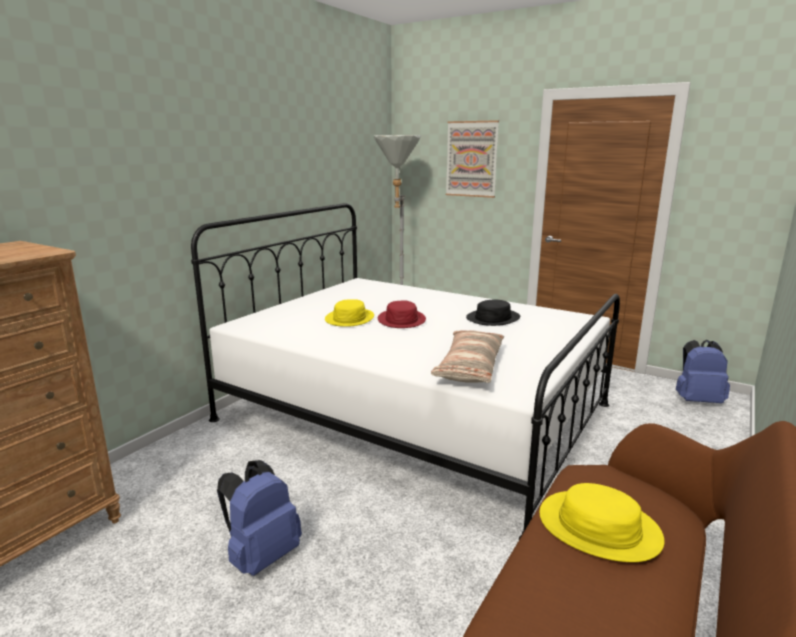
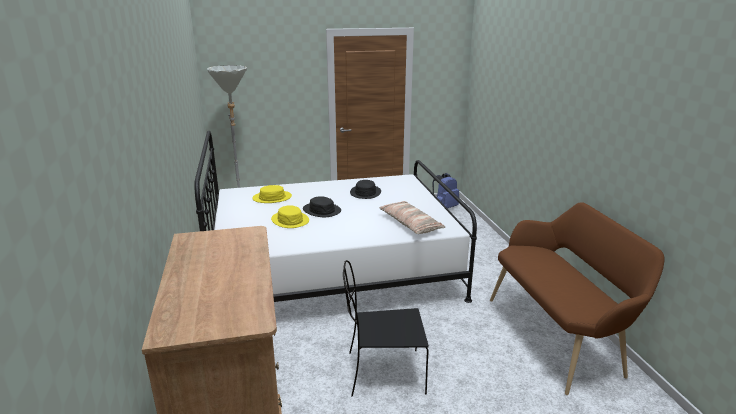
camera: 45 degrees left, 5 degrees up
blue backpack [217,460,302,576] -> black chair [343,260,429,397]
red hat [378,301,426,328] -> black hat [303,196,341,217]
picture [446,120,499,198] -> none
yellow hat [540,483,664,562] -> yellow hat moved to [252,185,292,203]

